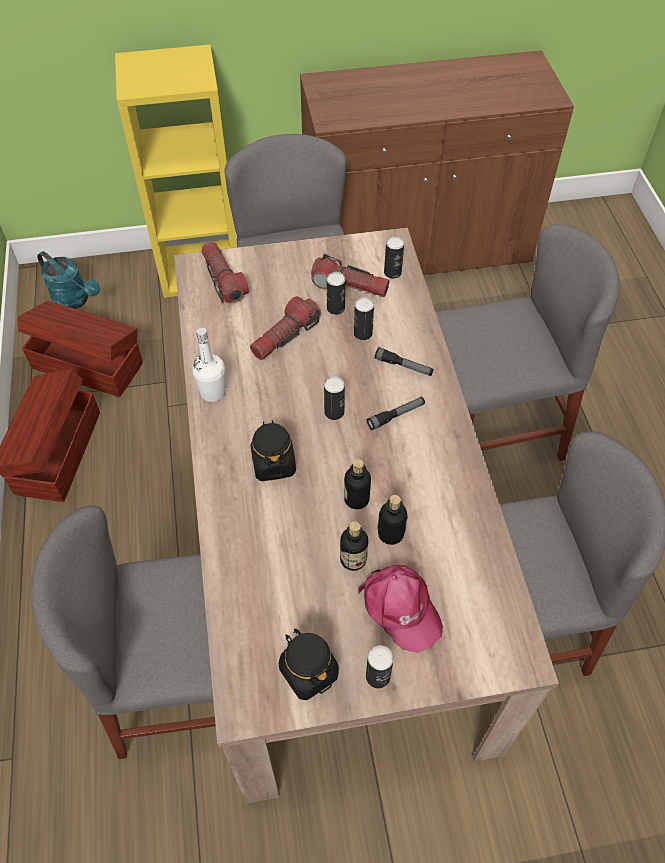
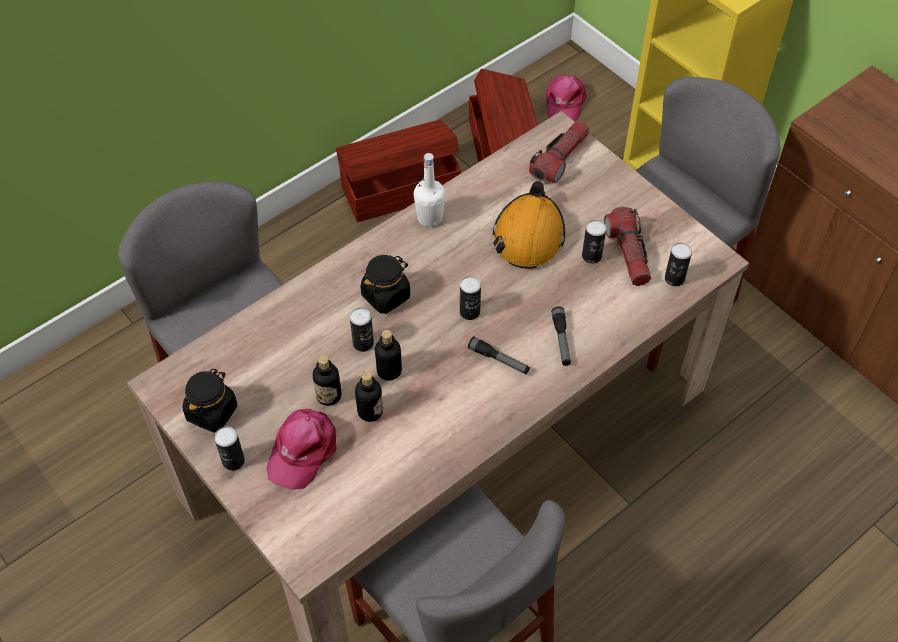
camera: 60 degrees right, 0 degrees up
turquoise watering can [37,251,100,309] -> pink cap [546,75,587,121]
flashlight [250,296,321,360] -> orange hard hat [492,181,565,269]
can [354,297,374,340] -> can moved to [350,308,374,352]
grey chair [436,224,620,461] -> none

